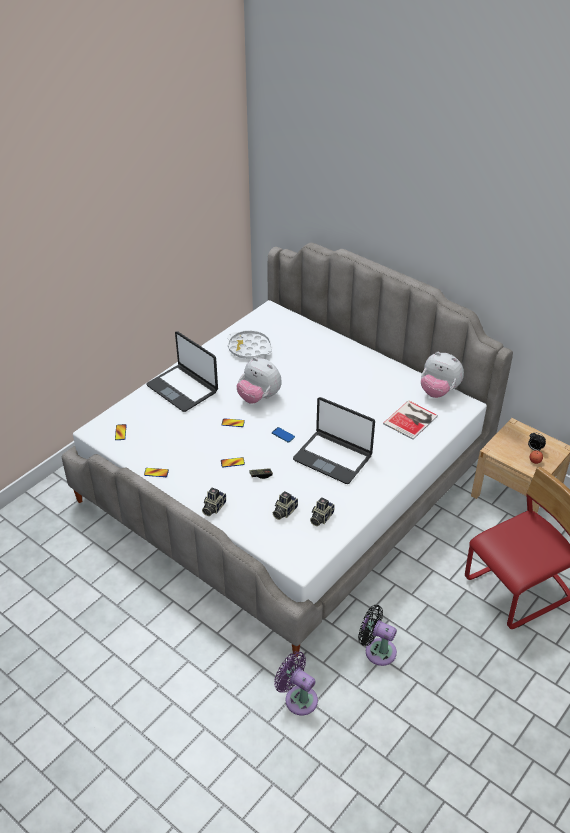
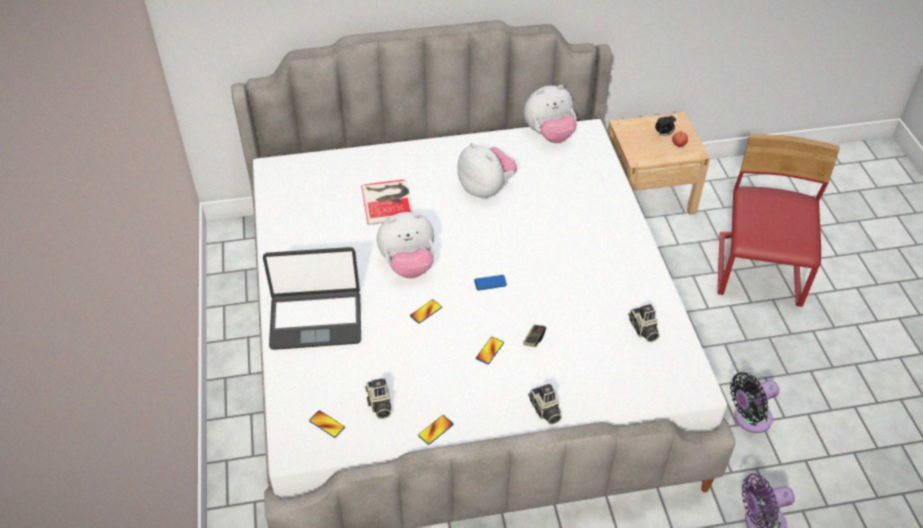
camera: 50 degrees left, 5 degrees up
white tray [227,330,272,359] -> none
camera [273,491,298,520] -> camera moved to [365,378,391,419]
laptop [293,397,375,484] -> none
book [383,400,438,440] -> book moved to [361,179,413,225]
none -> plush toy [457,143,517,199]

